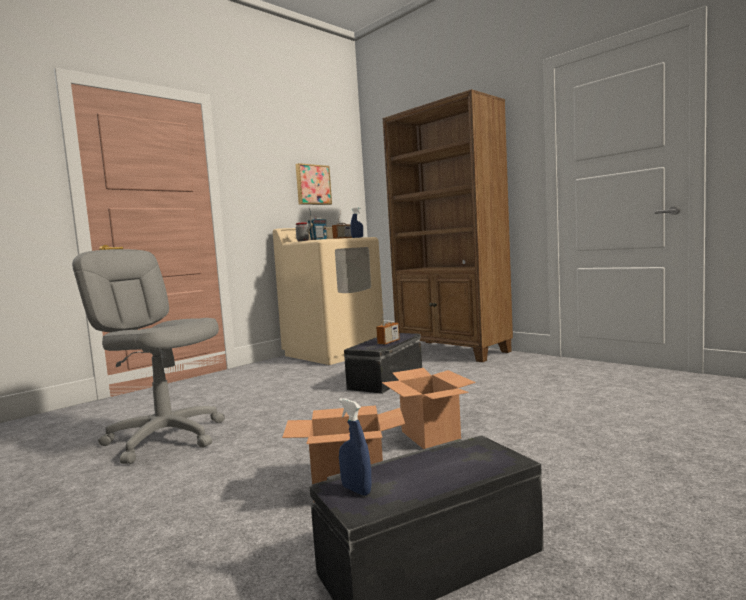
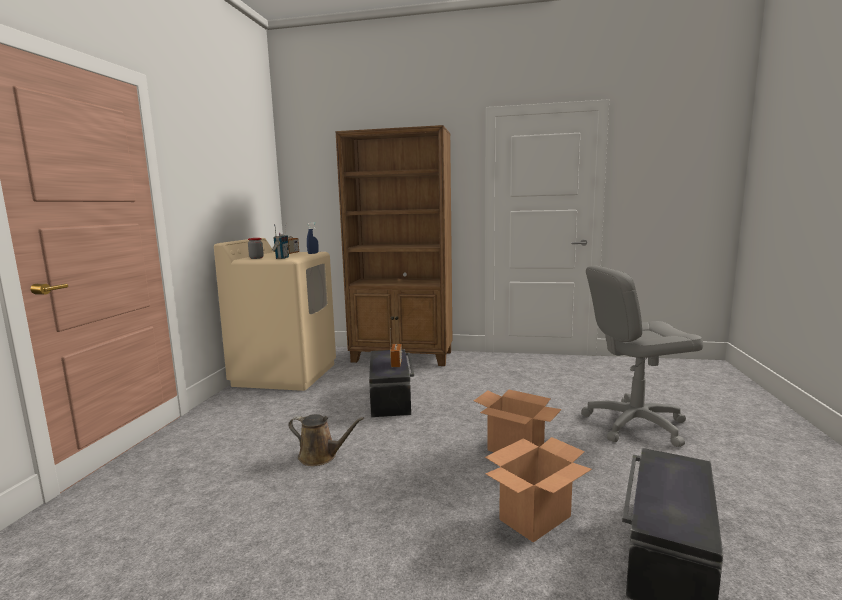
camera: 35 degrees left, 5 degrees up
grey office chair [72,249,225,464] -> grey office chair moved to [581,266,703,447]
picture [296,163,332,205] -> none
blue spray bottle [339,398,372,496] -> none
none -> brown watering can [288,414,364,466]

